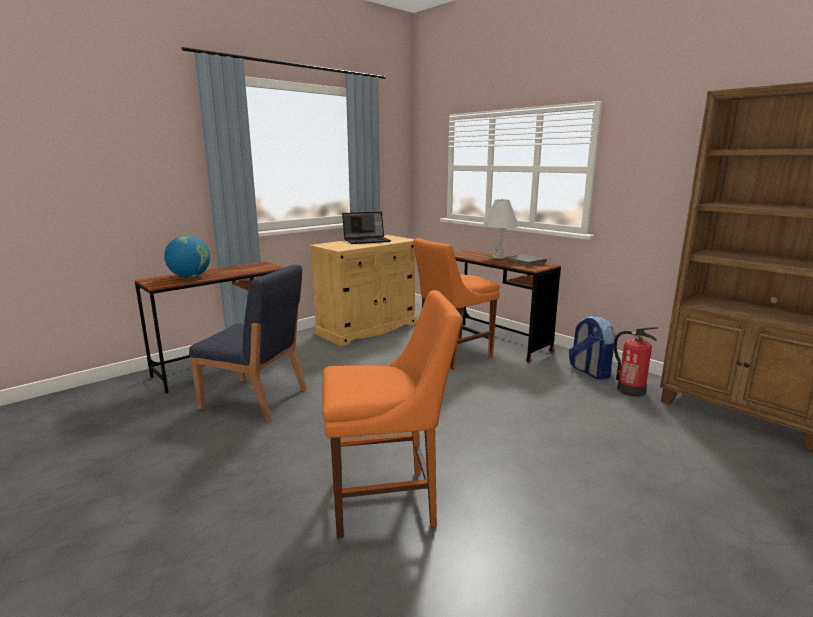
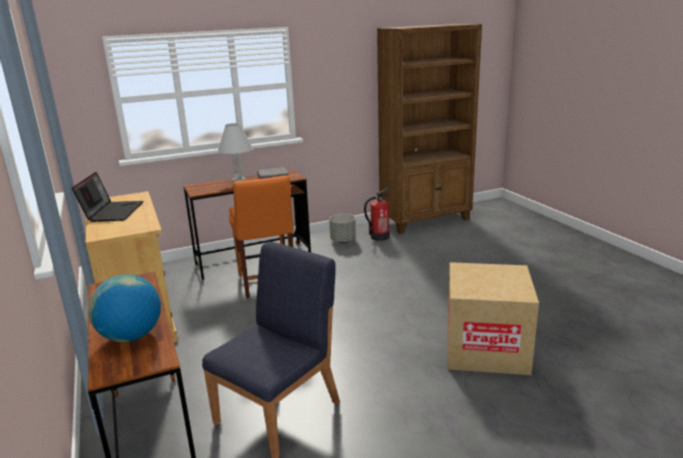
camera: 70 degrees left, 5 degrees up
orange chair [322,290,462,538] -> cardboard box [447,262,539,375]
backpack [569,315,616,379] -> grey planter [329,214,356,243]

